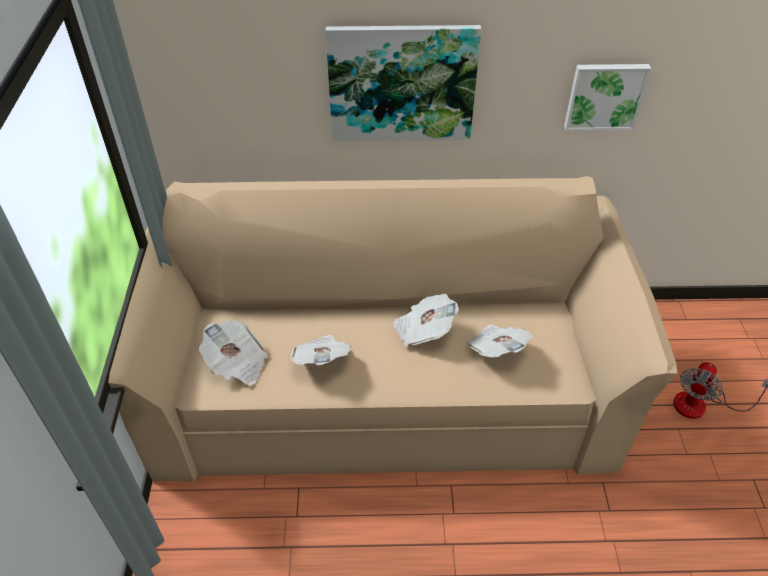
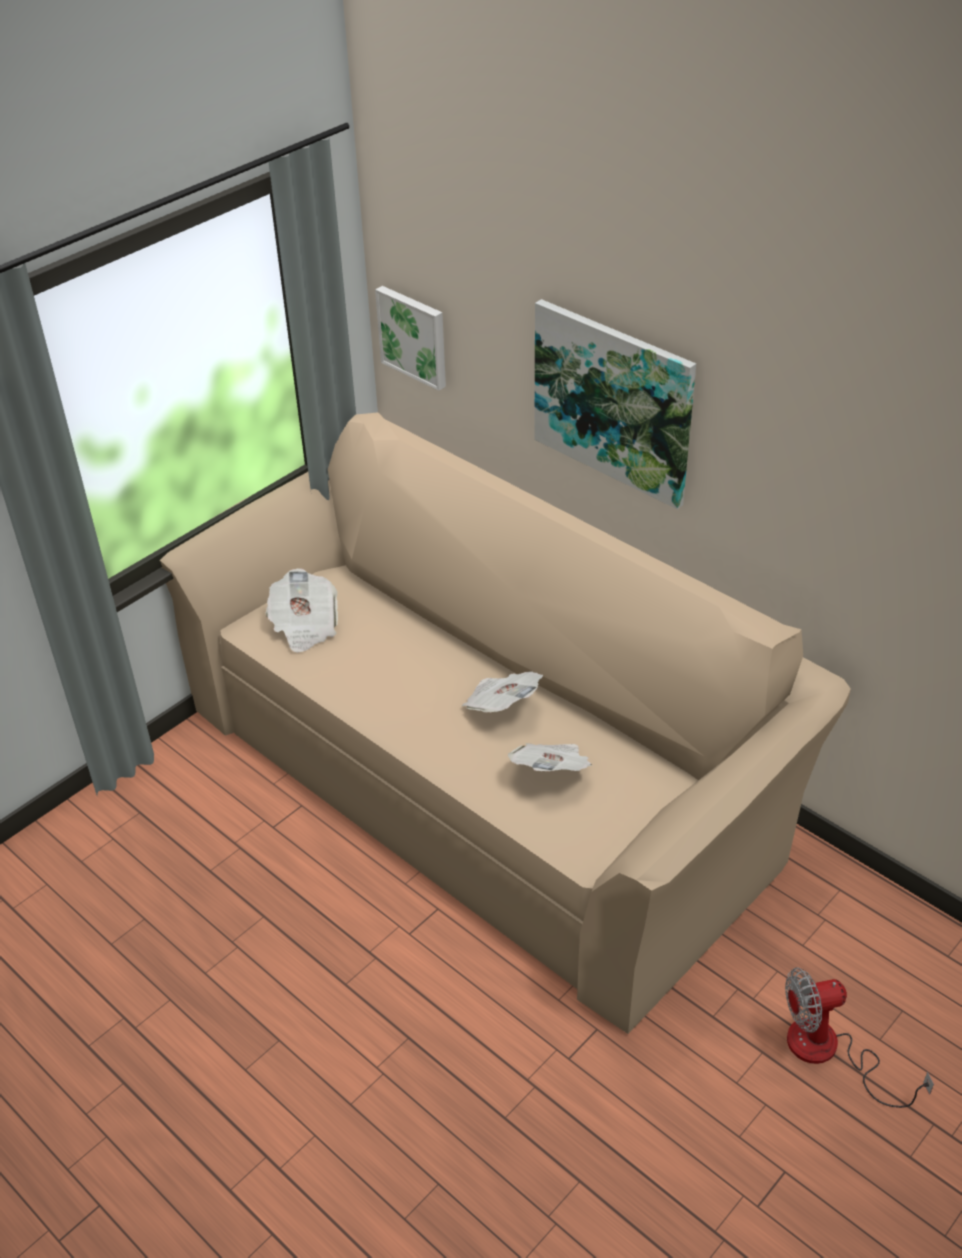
camera: 45 degrees right, 5 degrees down
newspaper [290,335,351,365] -> none
picture [564,64,651,131] -> picture moved to [375,286,446,391]

